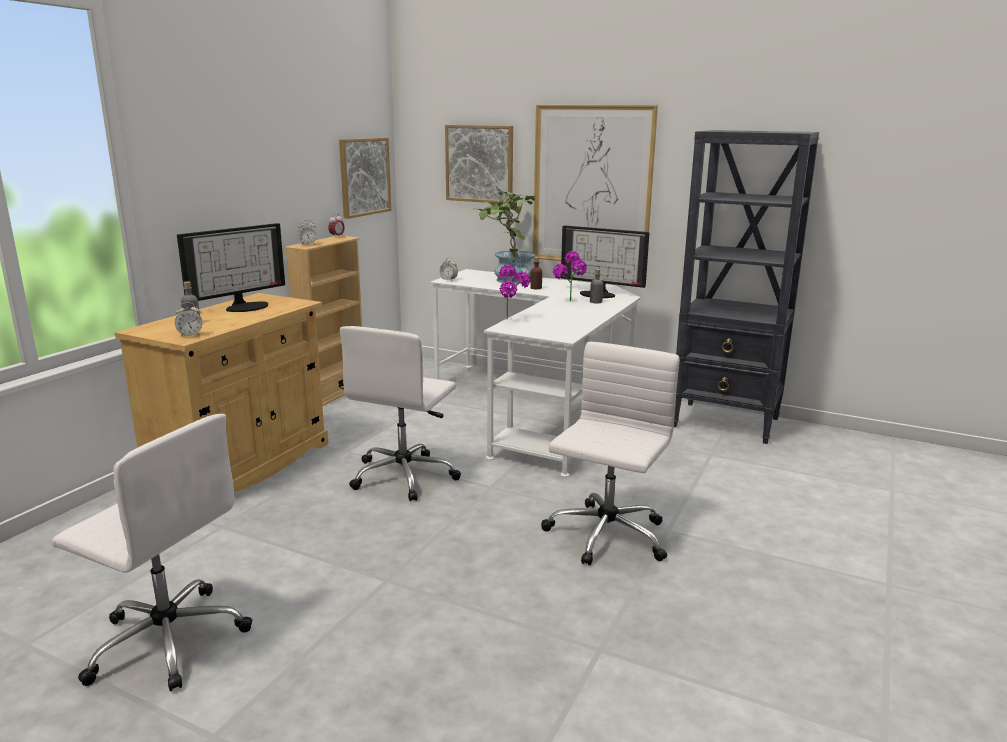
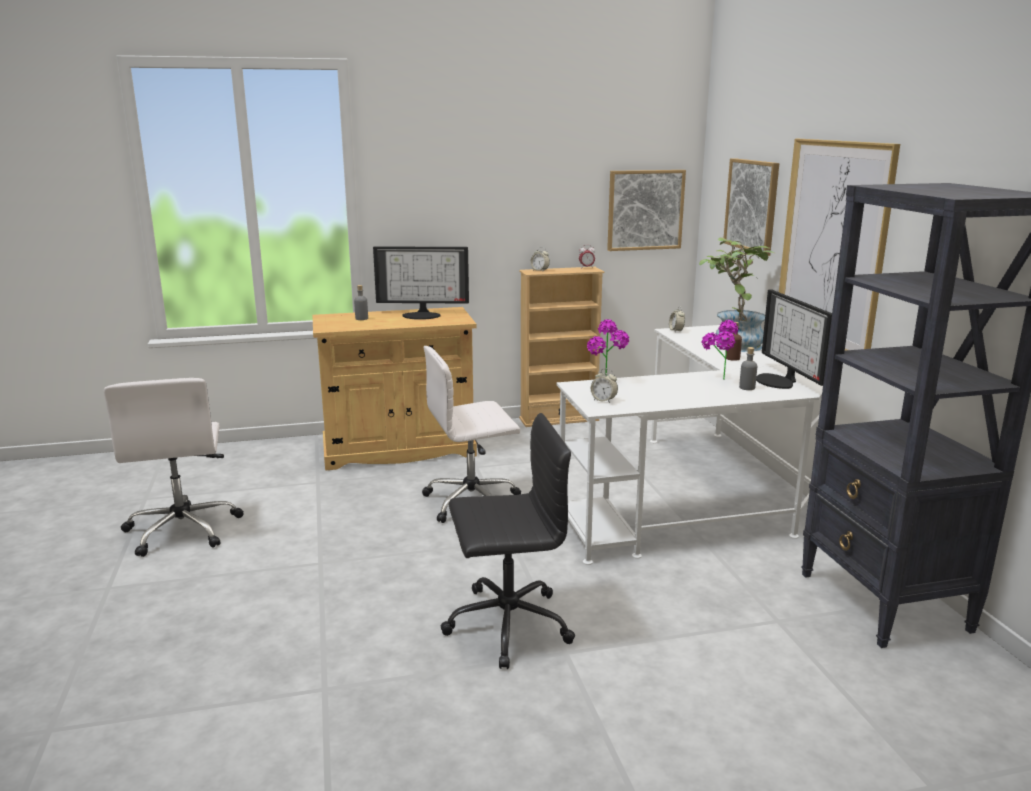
camera: 50 degrees right, 0 degrees up
alarm clock [175,302,202,337] -> alarm clock moved to [591,369,618,403]
white office chair [541,342,680,566] -> black office chair [441,413,575,669]

